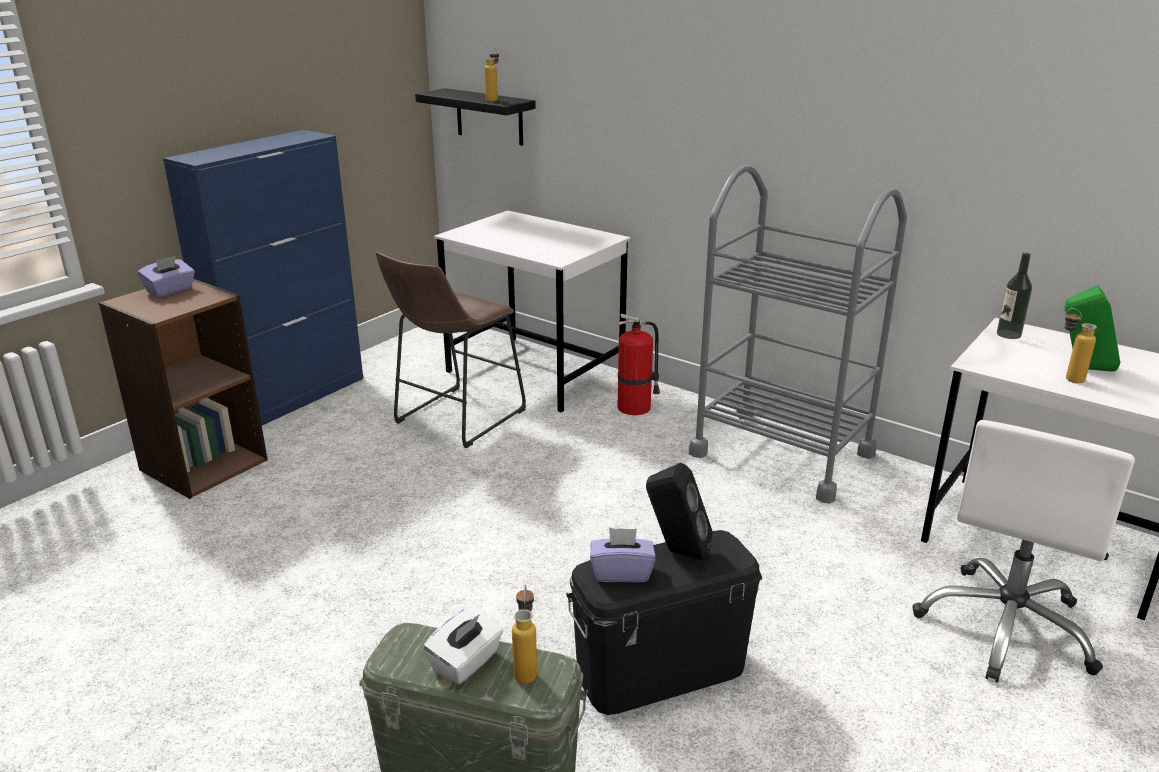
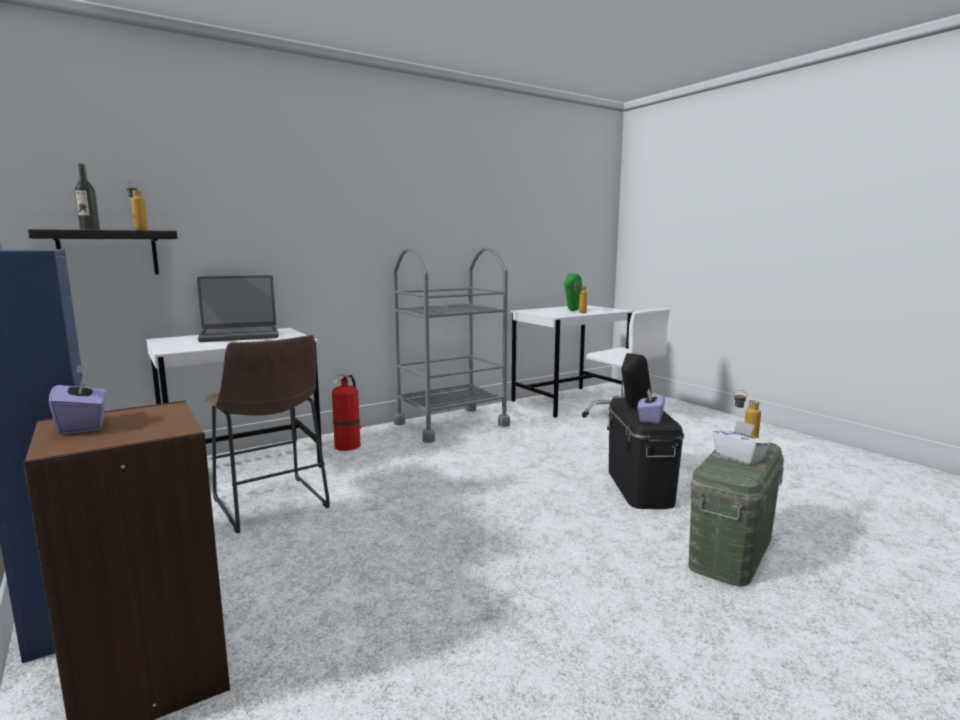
camera: 70 degrees left, 15 degrees down
bottle [997,253,1032,339] -> bottle moved to [75,164,100,230]
none -> laptop [197,275,279,342]

